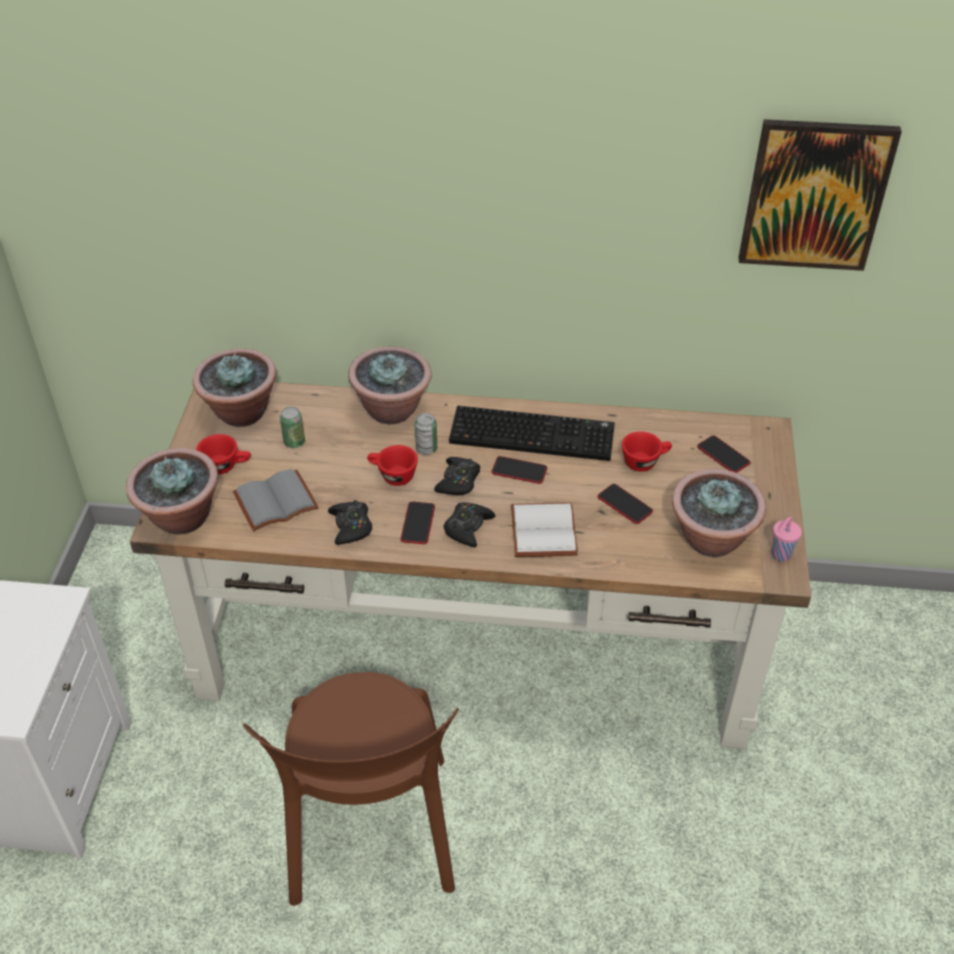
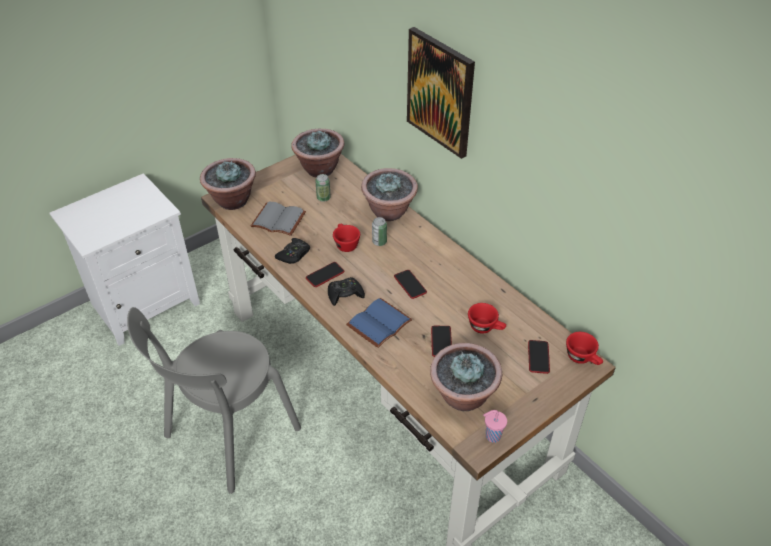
camera: 45 degrees right, 0 degrees up
red cup [196,434,251,474] -> red cup moved to [566,332,603,365]
brown chair [243,672,459,906] -> grey chair [127,307,301,494]
black game controller [434,457,480,496] -> none
keyboard [449,406,615,461] -> none
white book [511,503,578,557] -> blue book [346,298,412,348]
picture [738,119,902,271] -> picture moved to [407,27,475,159]

